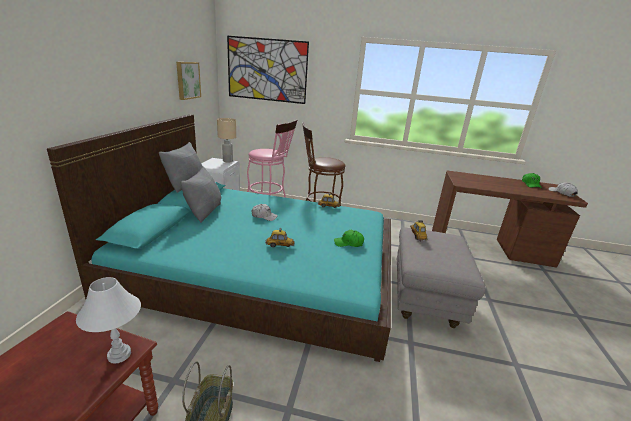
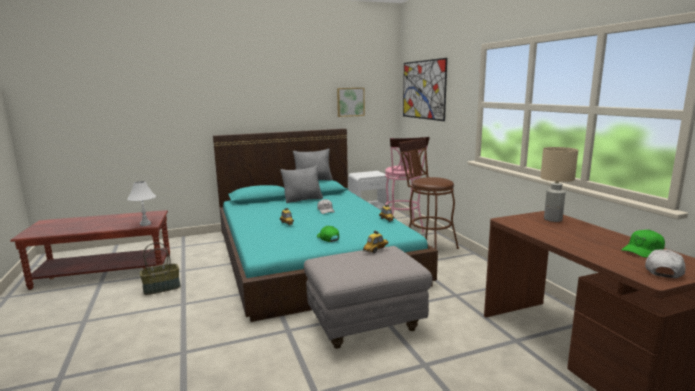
camera: 60 degrees right, 10 degrees down
beige table lamp [217,118,236,162] -> beige table lamp moved to [540,147,578,222]

